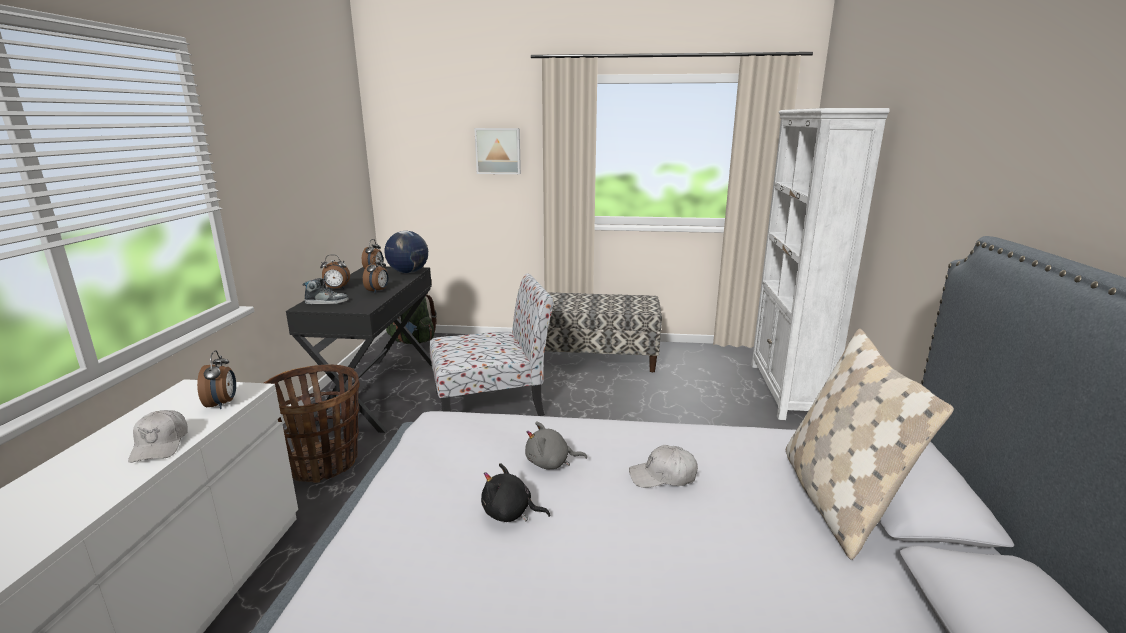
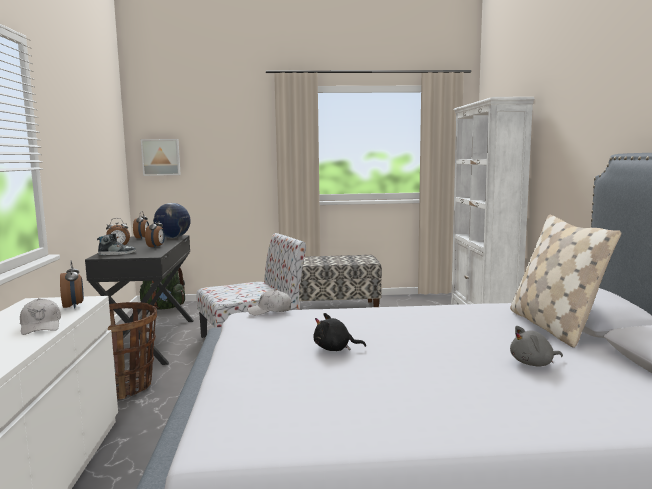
camera: 10 degrees left, 10 degrees down
picture [474,128,521,174] -> picture moved to [141,139,181,176]
grey plush toy [525,422,587,470] -> grey plush toy moved to [510,326,563,366]
white cap [629,445,698,488] -> white cap moved to [247,290,291,315]

